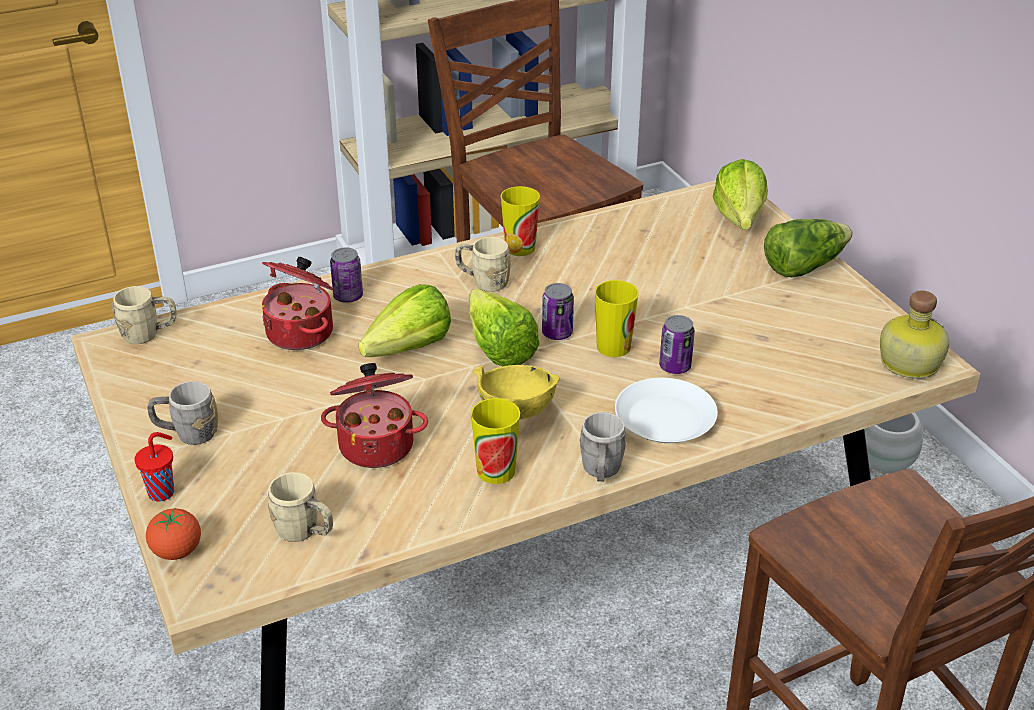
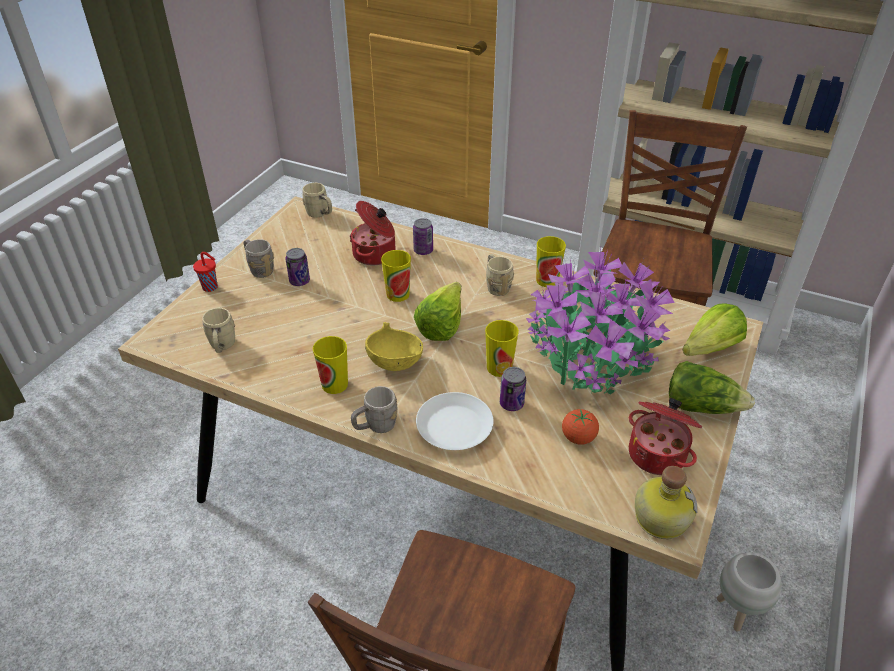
camera: 50 degrees right, 5 degrees up
tomato [146,508,201,560] -> tomato moved to [562,409,599,445]
cooking pot [321,363,428,468] -> cooking pot moved to [629,398,702,475]
lettuce [359,284,451,357] -> cup [381,250,411,302]
can [542,283,574,340] -> can moved to [285,248,310,286]
none -> potted plant [526,248,675,394]

